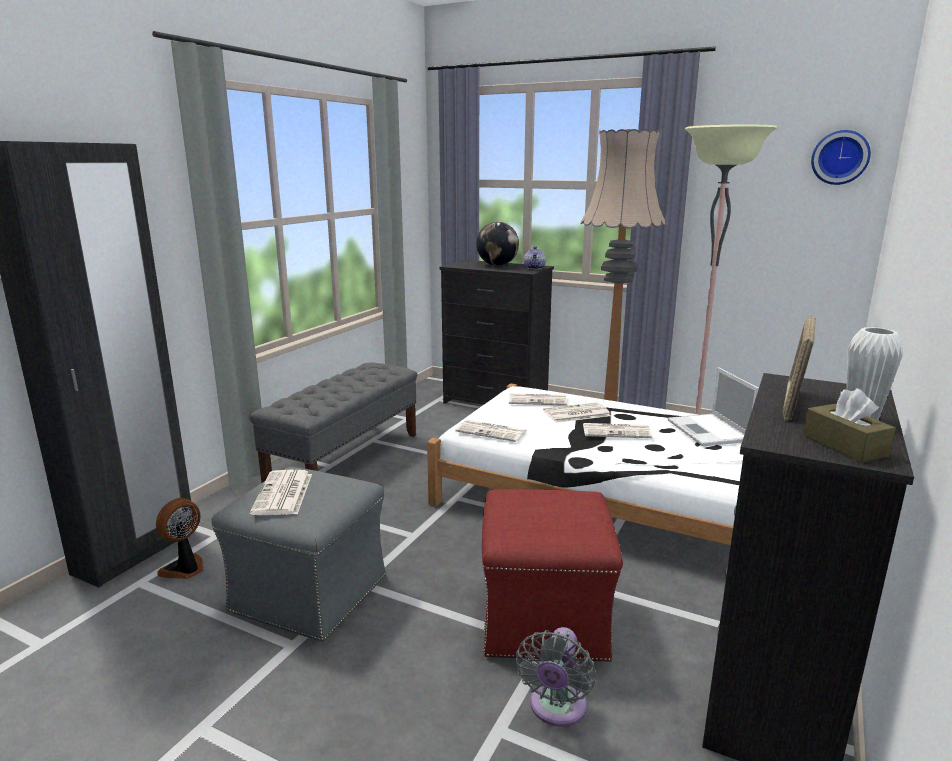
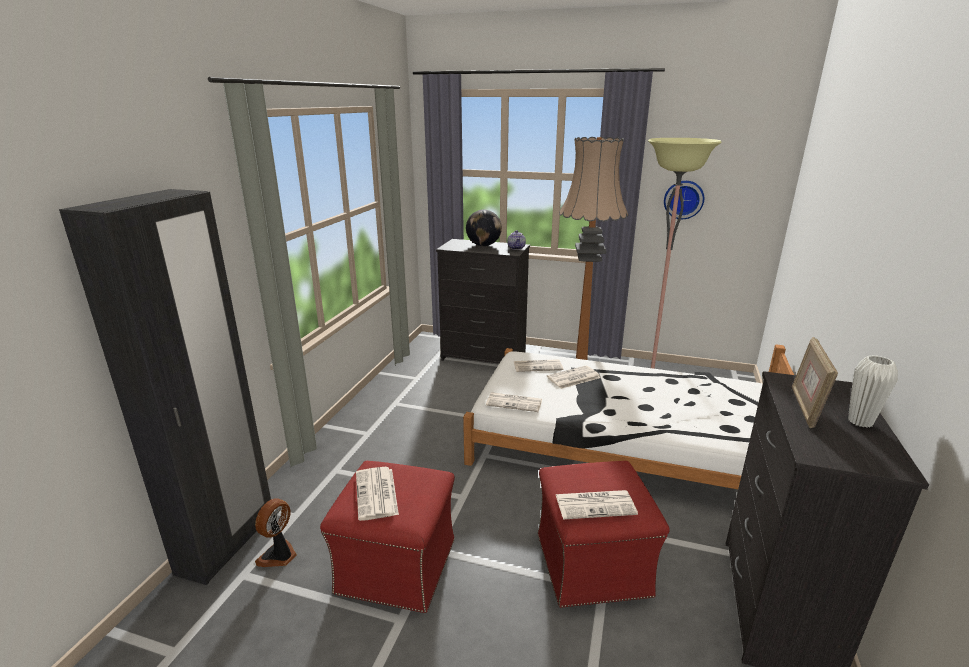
camera: 10 degrees left, 5 degrees up
grey ottoman [211,467,386,642] -> red ottoman [320,461,455,613]
grey bench [249,362,417,483] -> none
grey fan [515,627,596,727] -> none
newspaper [583,423,653,438] -> newspaper moved to [556,490,638,519]
laptop [667,367,759,446] -> none
brown tissue box [803,388,896,463] -> none
wall clock [811,130,871,185] -> wall clock moved to [664,181,704,219]

